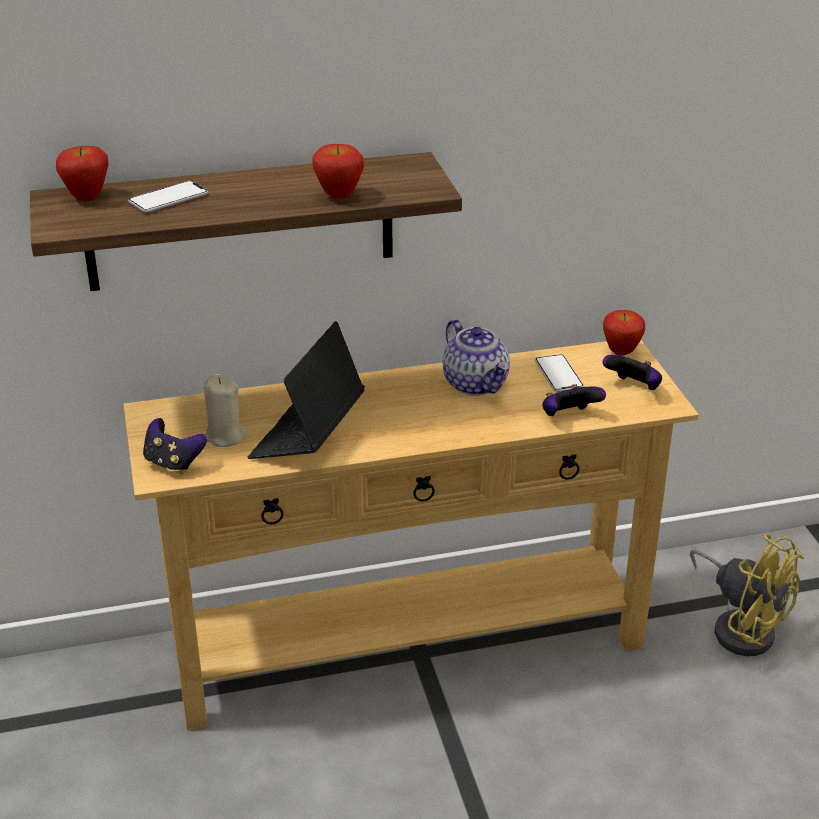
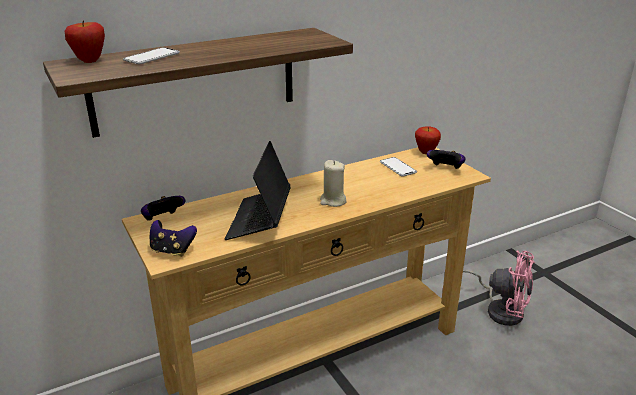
camera: 15 degrees left, 5 degrees down
beige candle [203,374,246,447] -> beige candle moved to [320,160,346,207]
apple [312,144,364,199] -> none
teapot [443,319,510,396] -> none
game controller [542,384,606,416] -> game controller moved to [141,196,185,221]
yellow fan [690,534,804,656] -> pink fan [461,251,535,326]

